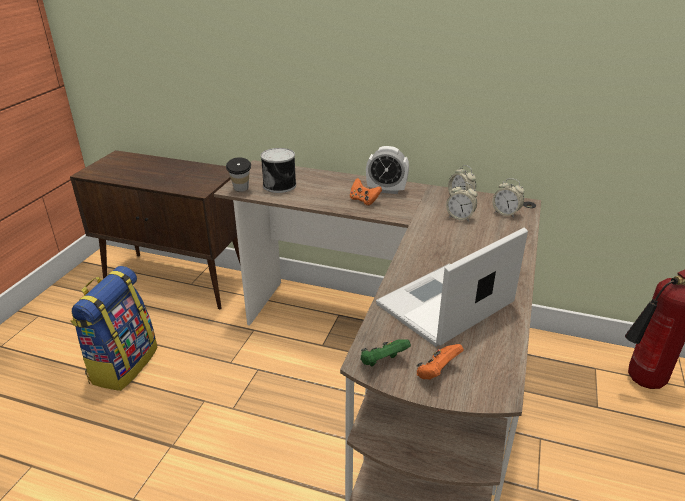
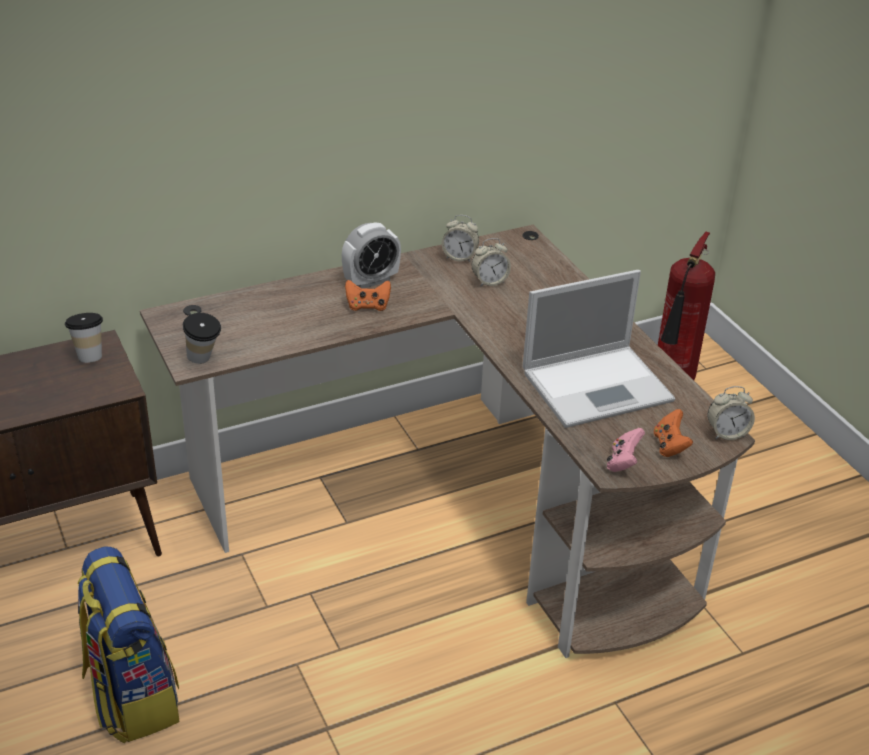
camera: 45 degrees left, 5 degrees up
can [261,148,296,193] -> none
green game controller [360,339,411,367] -> pink game controller [607,428,645,472]
laptop [376,228,528,347] -> laptop turned 120 degrees counterclockwise [522,270,675,428]
alarm clock [492,178,525,218] -> alarm clock moved to [708,386,755,440]
none -> cup [65,313,103,363]

